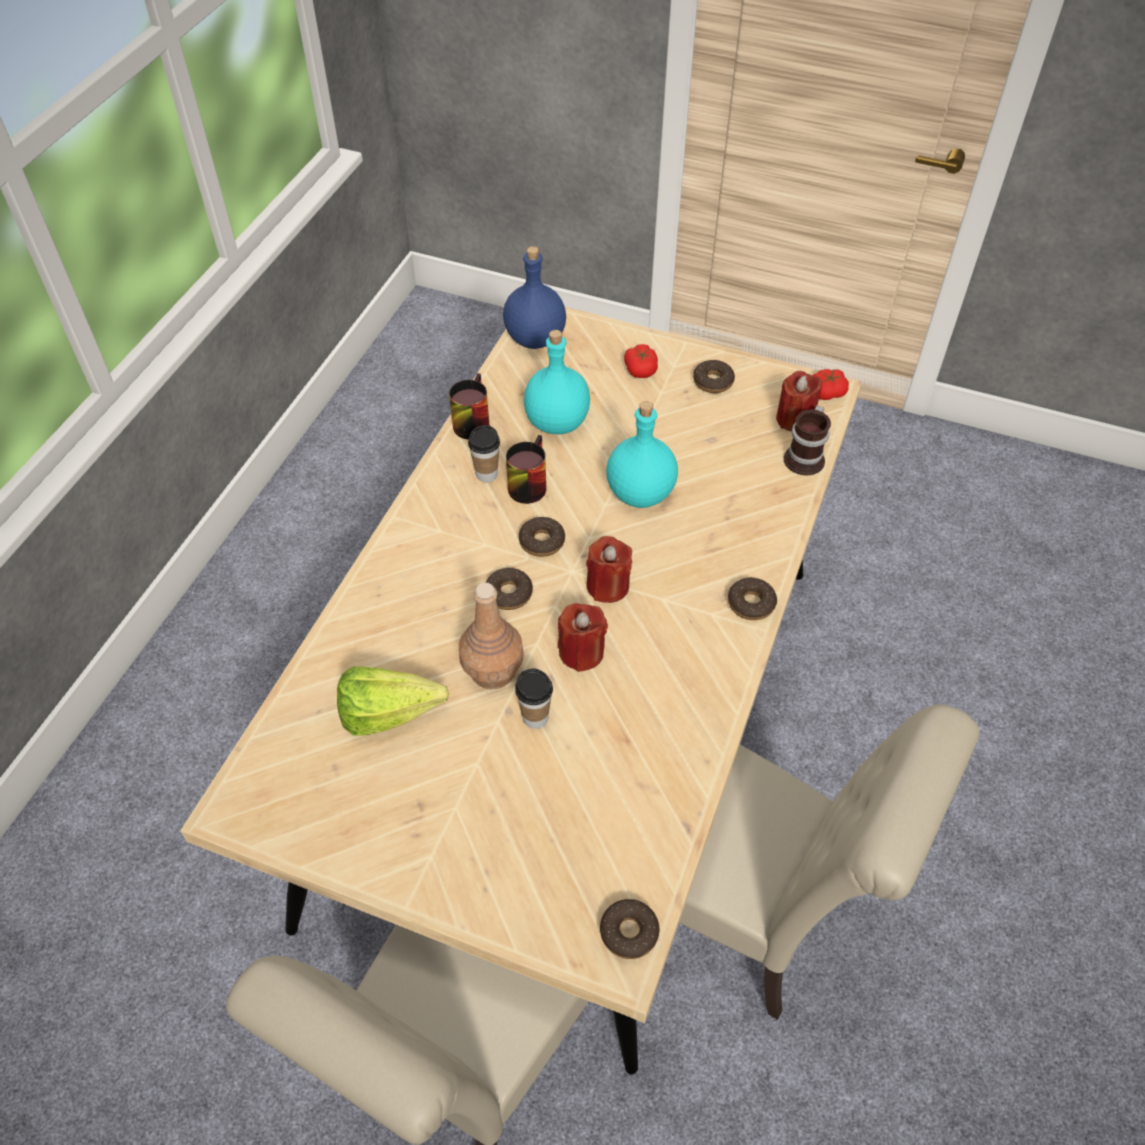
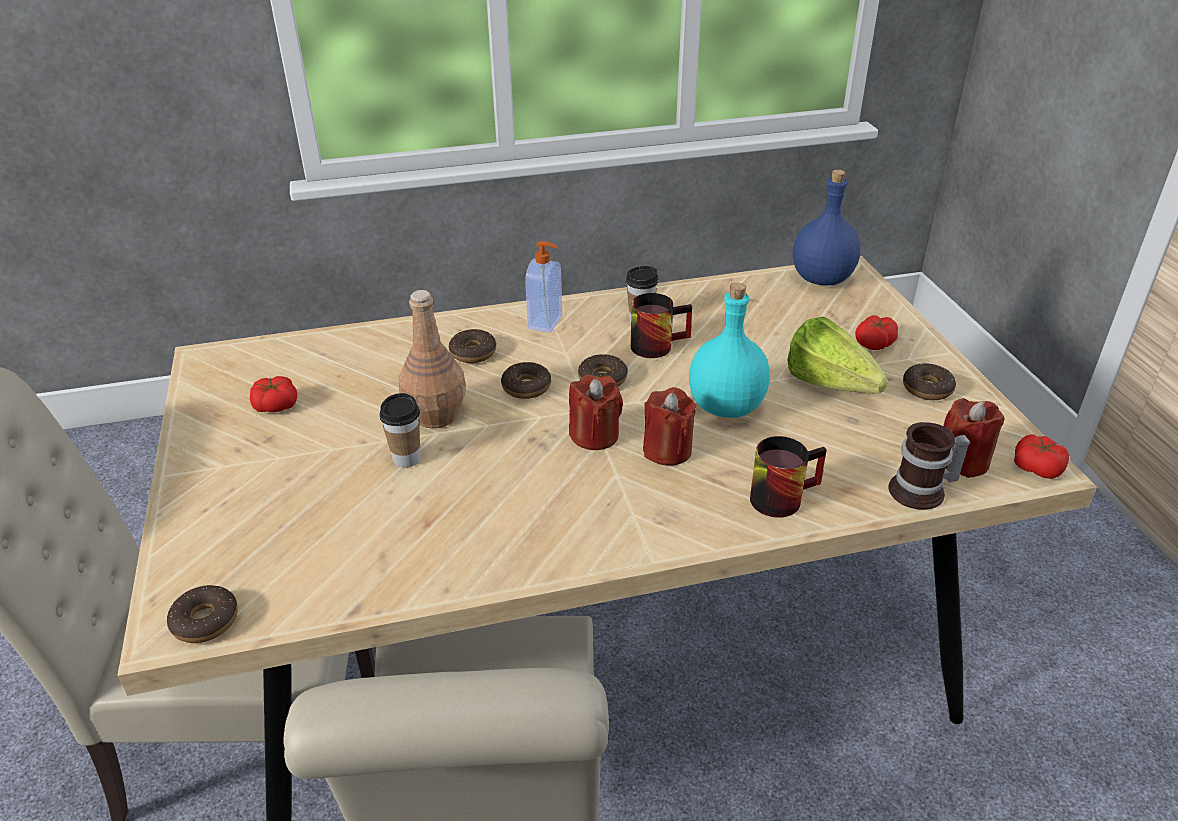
camera: 55 degrees right, 15 degrees down
lettuce [337,667,449,736] -> lettuce moved to [787,317,888,393]
mug [449,373,489,440] -> mug moved to [750,436,827,518]
turquoise bottle [524,330,590,434] -> none
red candle [558,603,608,672] -> red candle moved to [643,387,696,466]
donut [728,578,777,620] -> donut moved to [449,329,496,363]
none -> tomato [250,376,297,412]
none -> soap dispenser [525,241,562,333]

